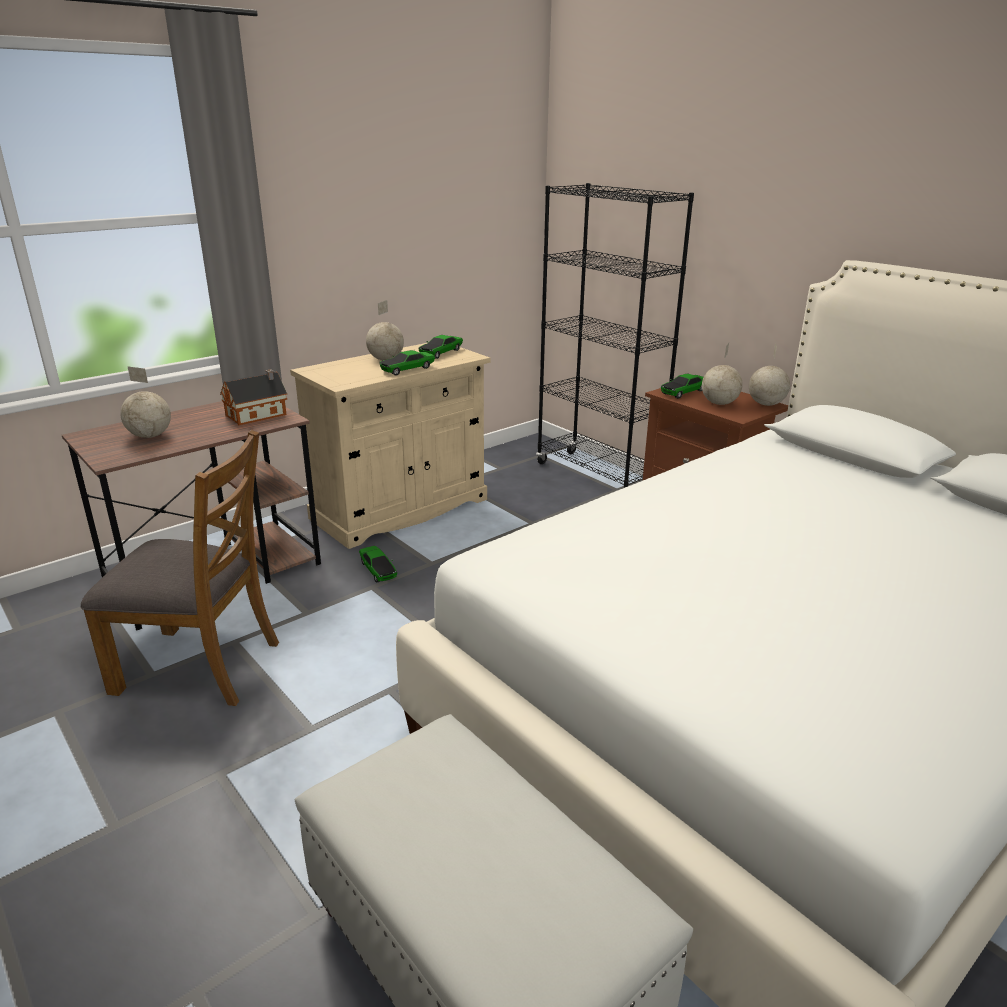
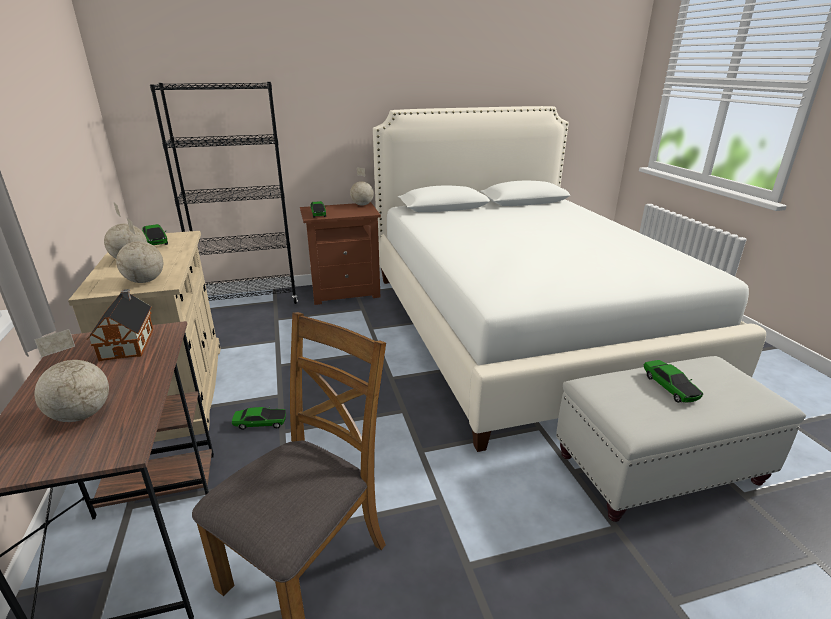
camera: 65 degrees left, 0 degrees up
toy car [380,350,435,376] -> toy car moved to [644,360,703,403]
globe [702,343,743,405] -> globe moved to [116,218,163,283]

